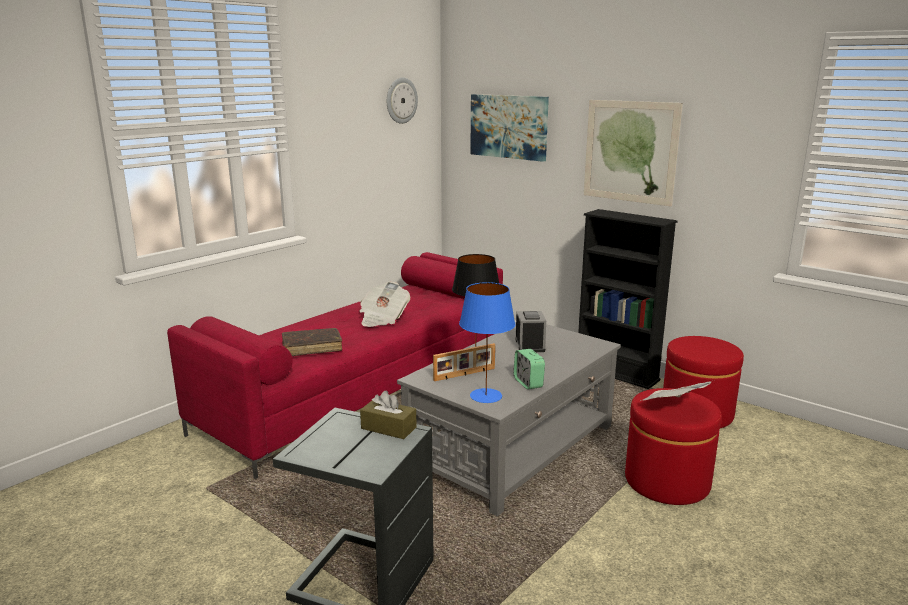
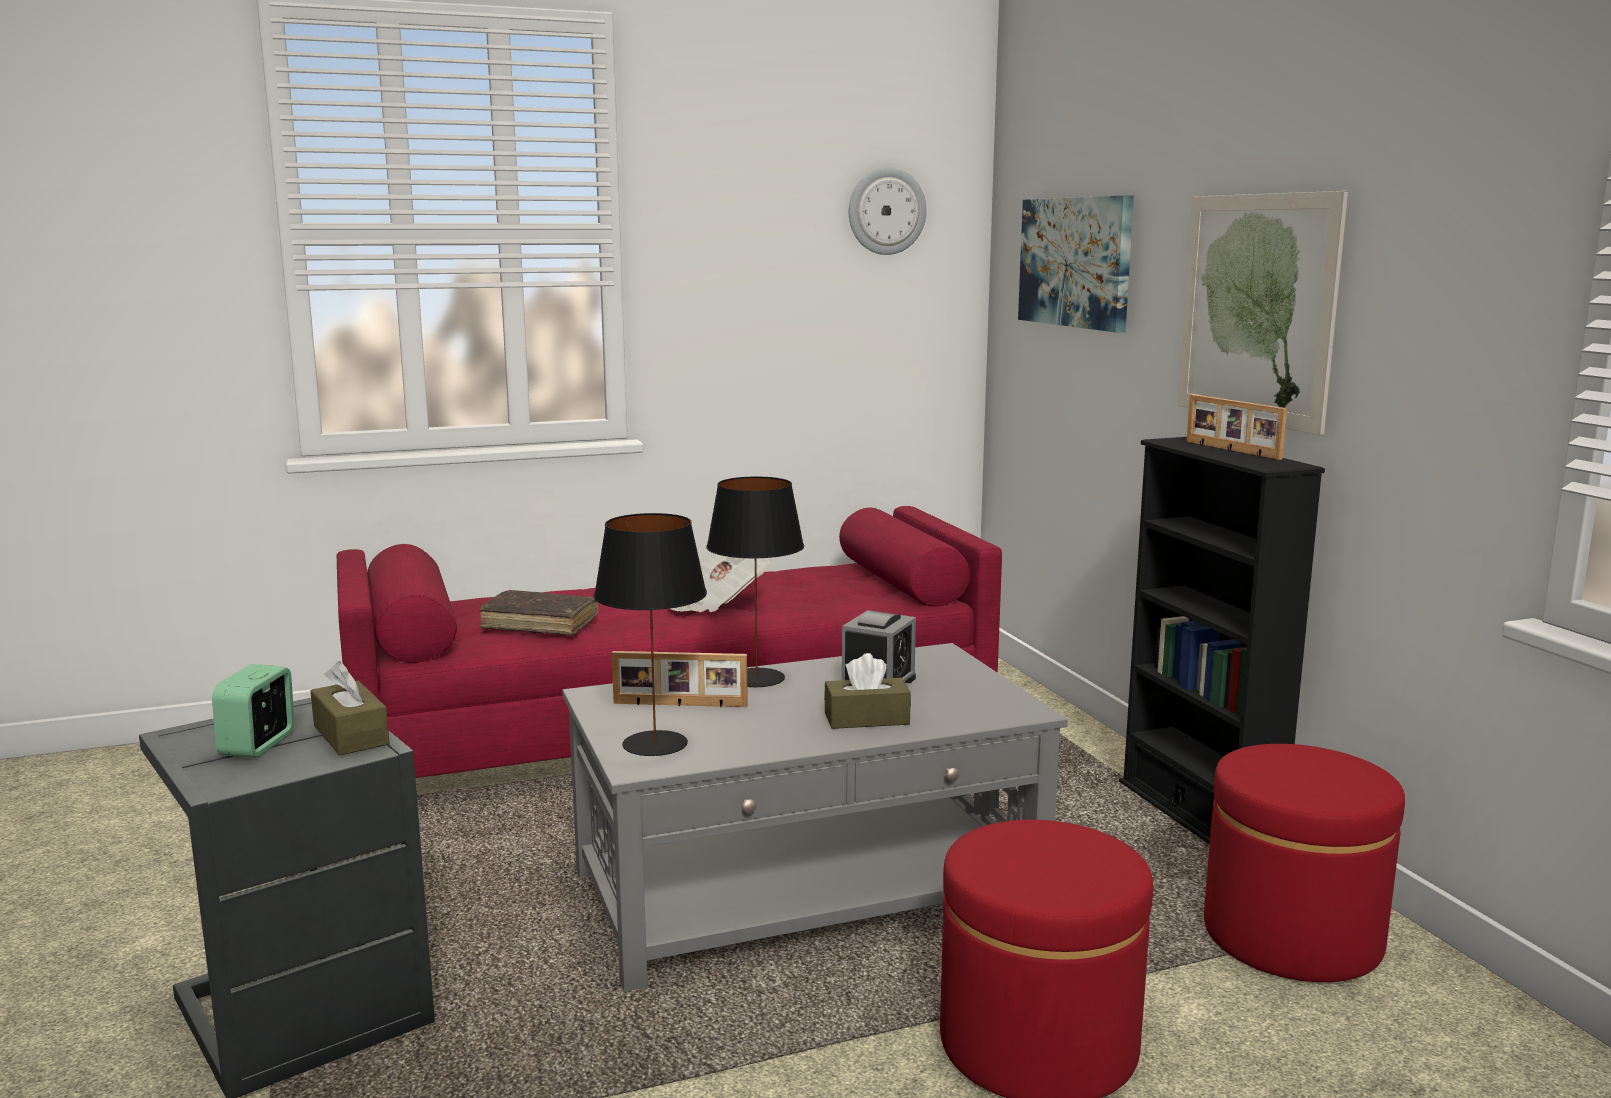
camera: 30 degrees right, 5 degrees down
blue table lamp [459,282,515,403] -> black table lamp [594,513,707,756]
alarm clock [514,349,545,389] -> alarm clock moved to [212,664,294,758]
newspaper [640,381,711,401] -> none
none -> brown tissue box [824,653,911,729]
none -> picture frame [1186,394,1287,460]

